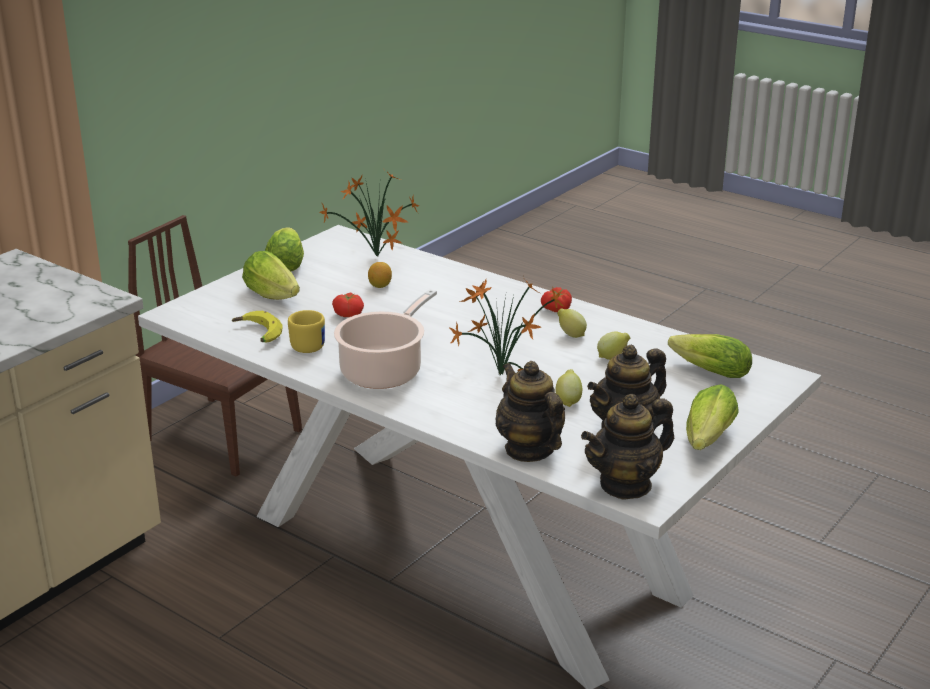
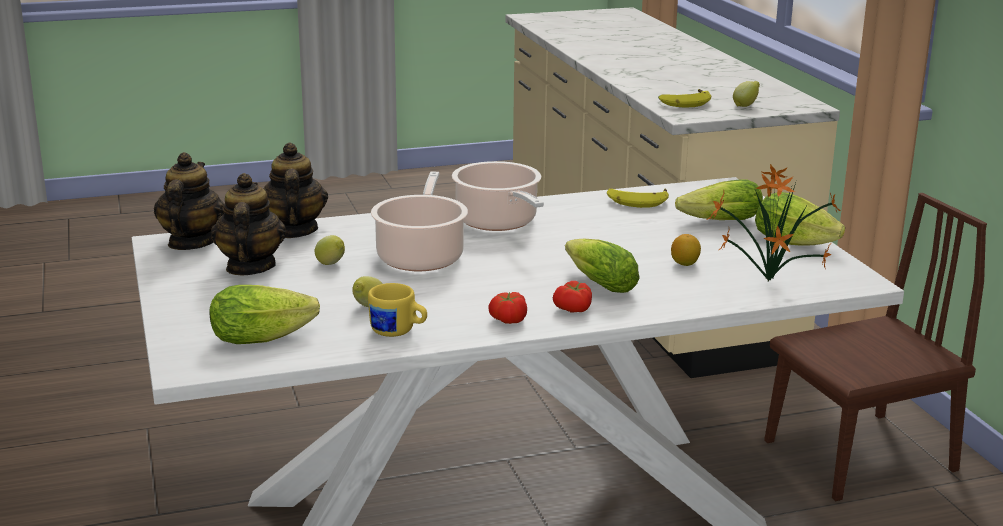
camera: 125 degrees right, 5 degrees down
yellow mug [288,310,325,353] -> yellow mug moved to [368,283,427,337]
tomato [332,293,364,317] -> tomato moved to [553,281,592,312]
potted plant [449,276,565,375] -> cooking pot [371,172,468,271]
teapot [495,361,565,462] -> teapot turned 105 degrees counterclockwise [263,142,328,238]
lemon [557,309,587,338] -> lemon moved to [733,81,760,107]
lettuce [686,384,739,450] -> lettuce moved to [565,238,640,293]
none -> banana [658,89,711,108]

